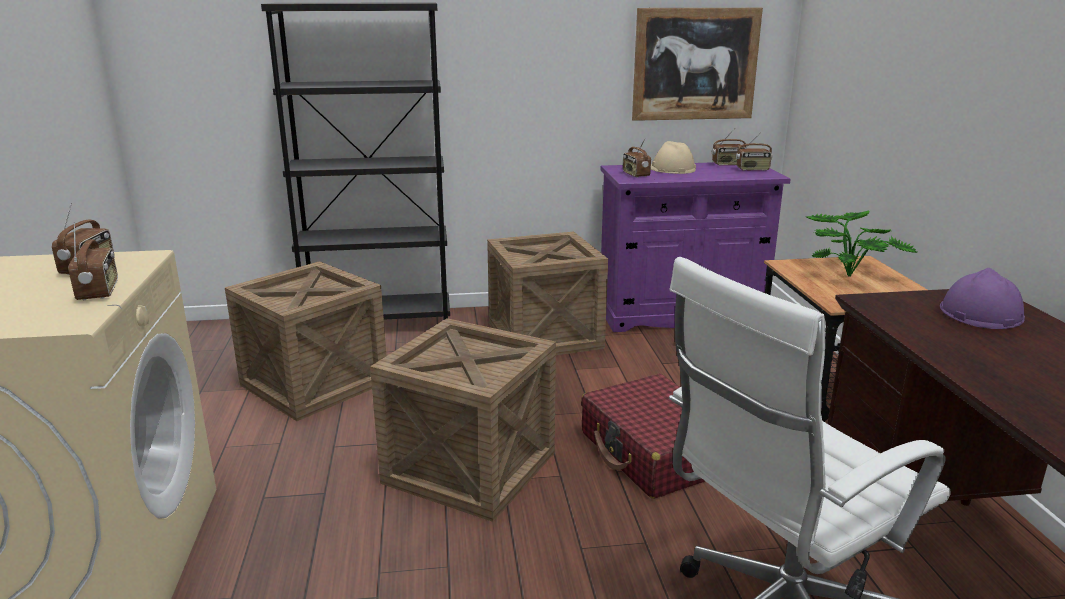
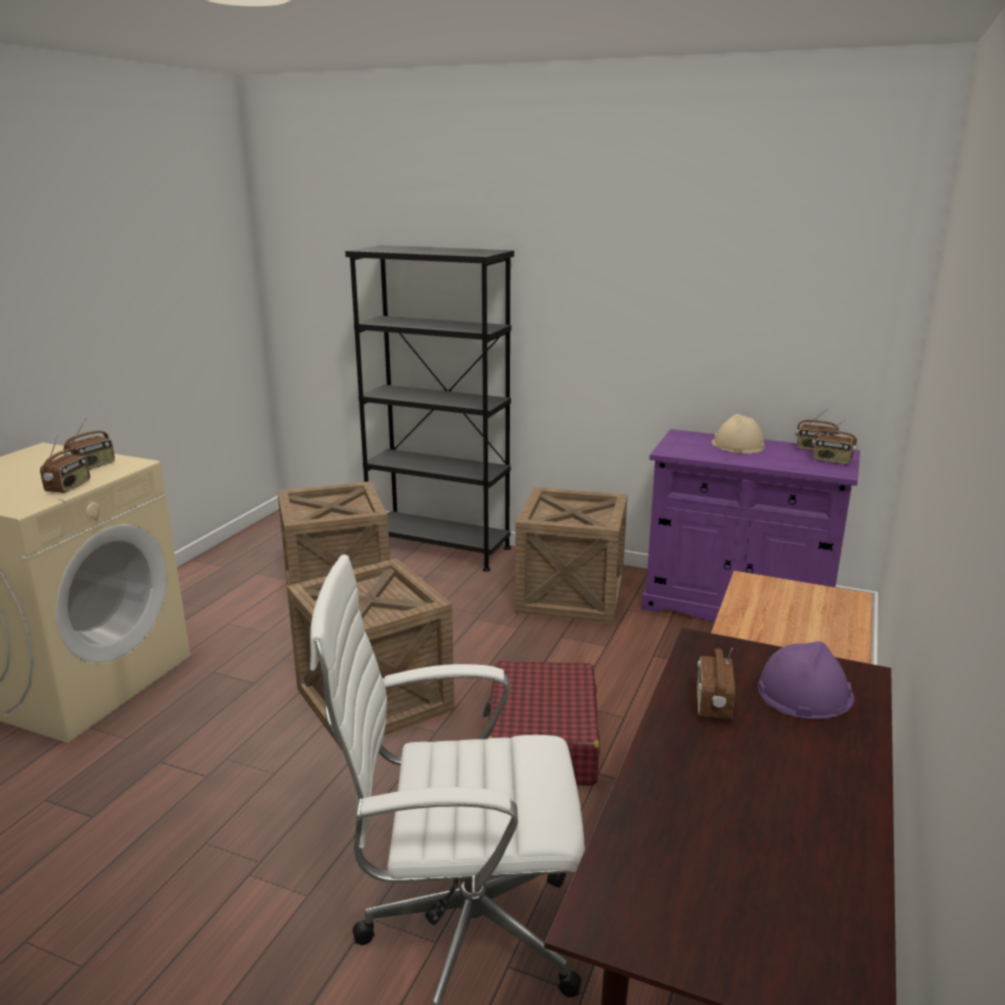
camera: 30 degrees right, 0 degrees up
radio [623,138,651,178] -> radio moved to [697,648,735,720]
picture [632,8,763,121] -> none
potted plant [805,211,917,277] -> none

